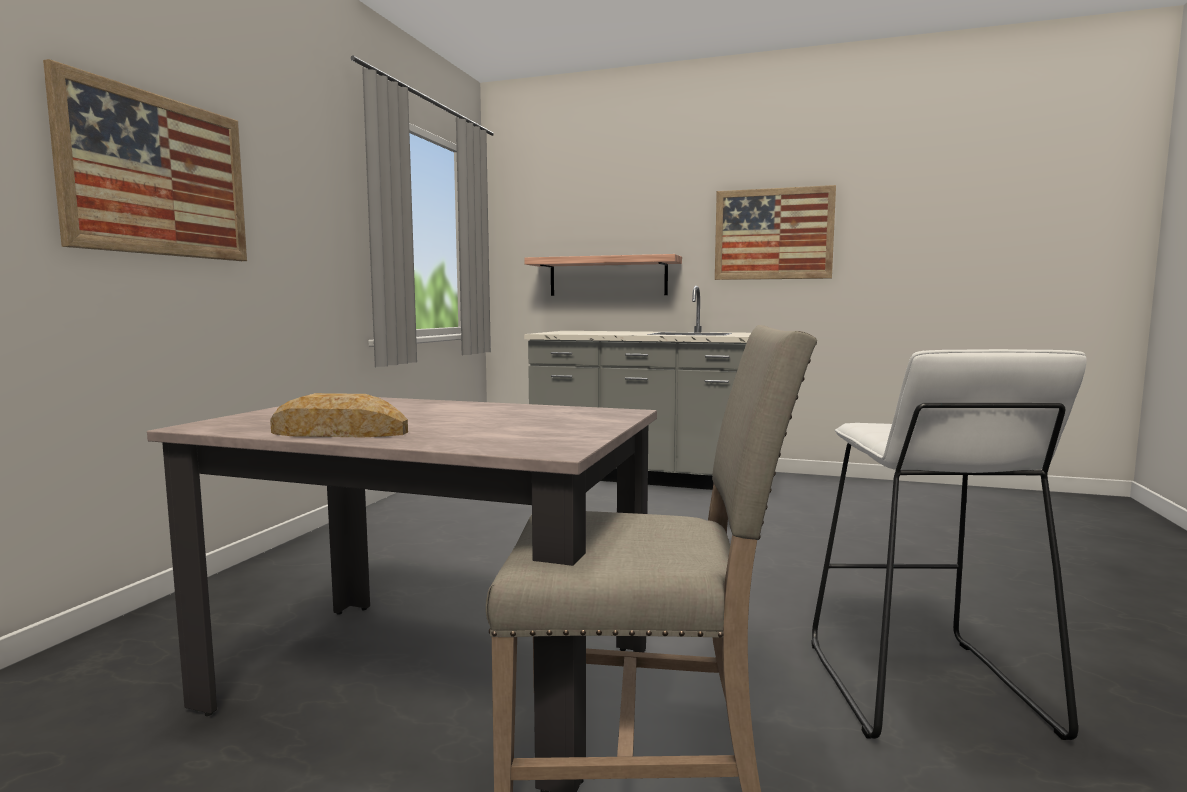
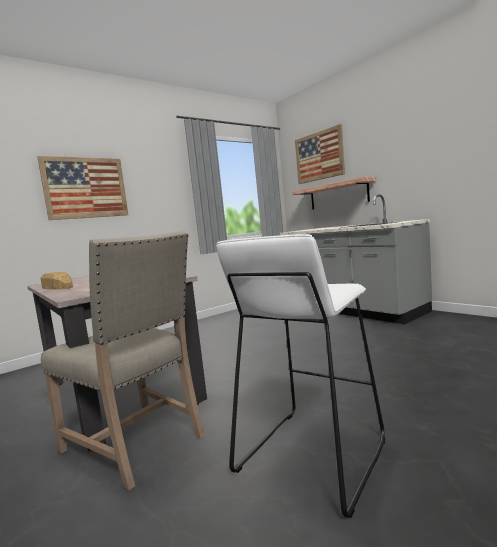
camera: 35 degrees right, 0 degrees up
picture [715,185,836,280] -> picture moved to [295,124,345,184]

